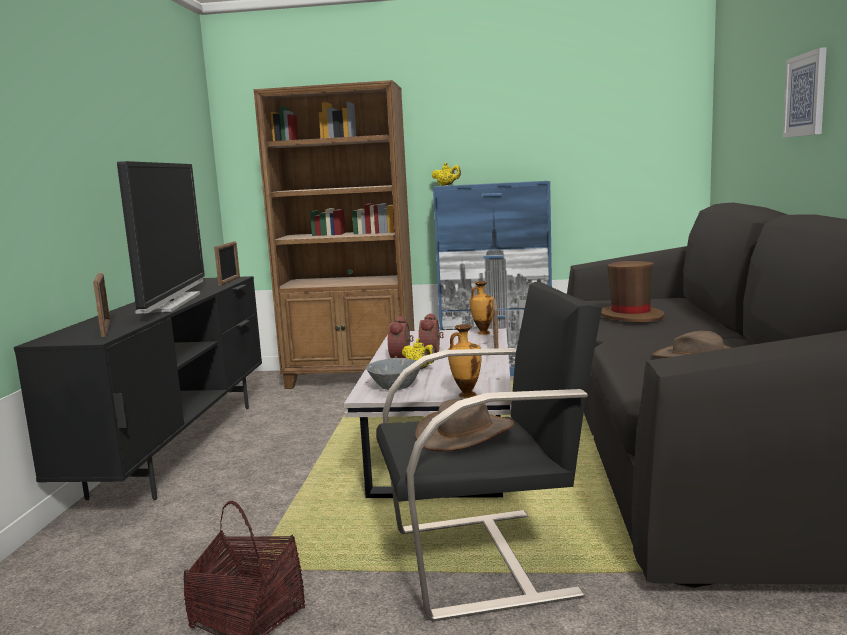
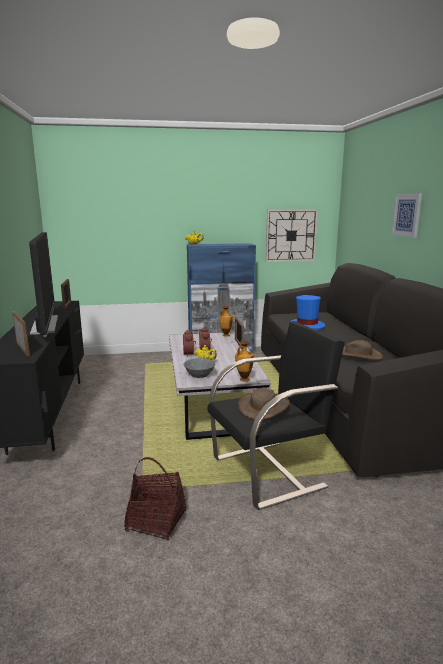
camera: 15 degrees left, 5 degrees up
brown bookcase [254,80,414,389] -> none
brown hat [601,261,664,322] -> blue hat [290,295,325,330]
none -> wall clock [266,209,318,262]

